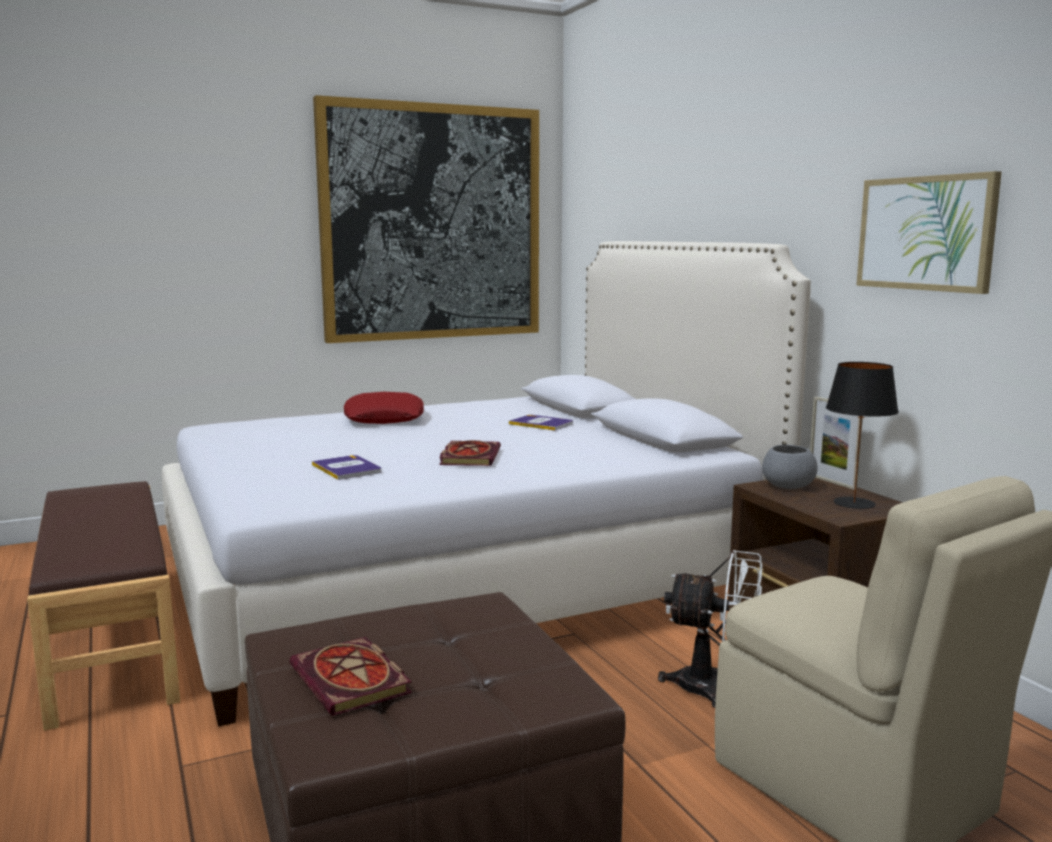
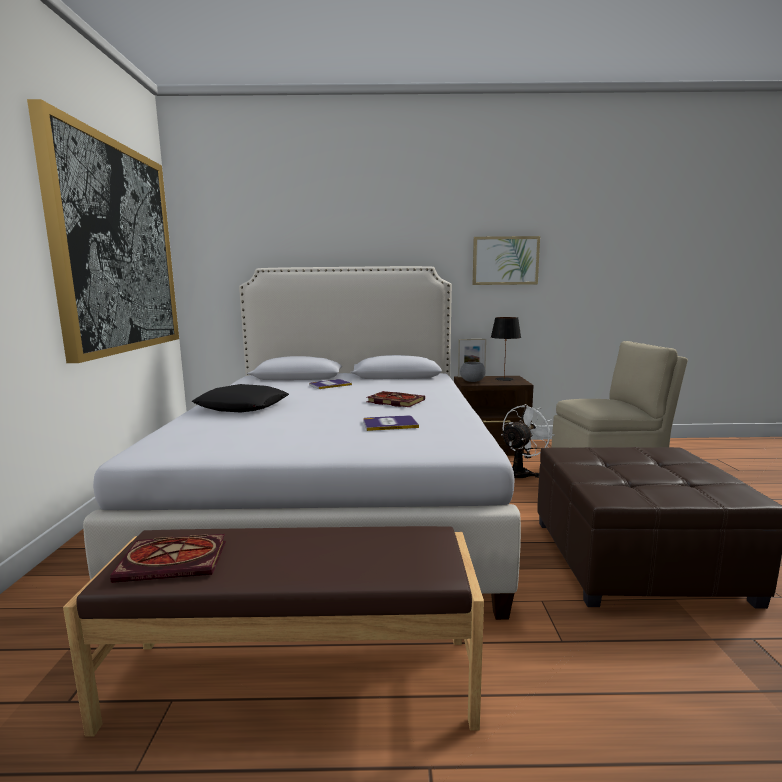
camera: 65 degrees left, 0 degrees up
book [290,637,412,716] -> book moved to [110,534,226,583]
red pillow [344,392,424,424] -> black pillow [192,384,289,412]

